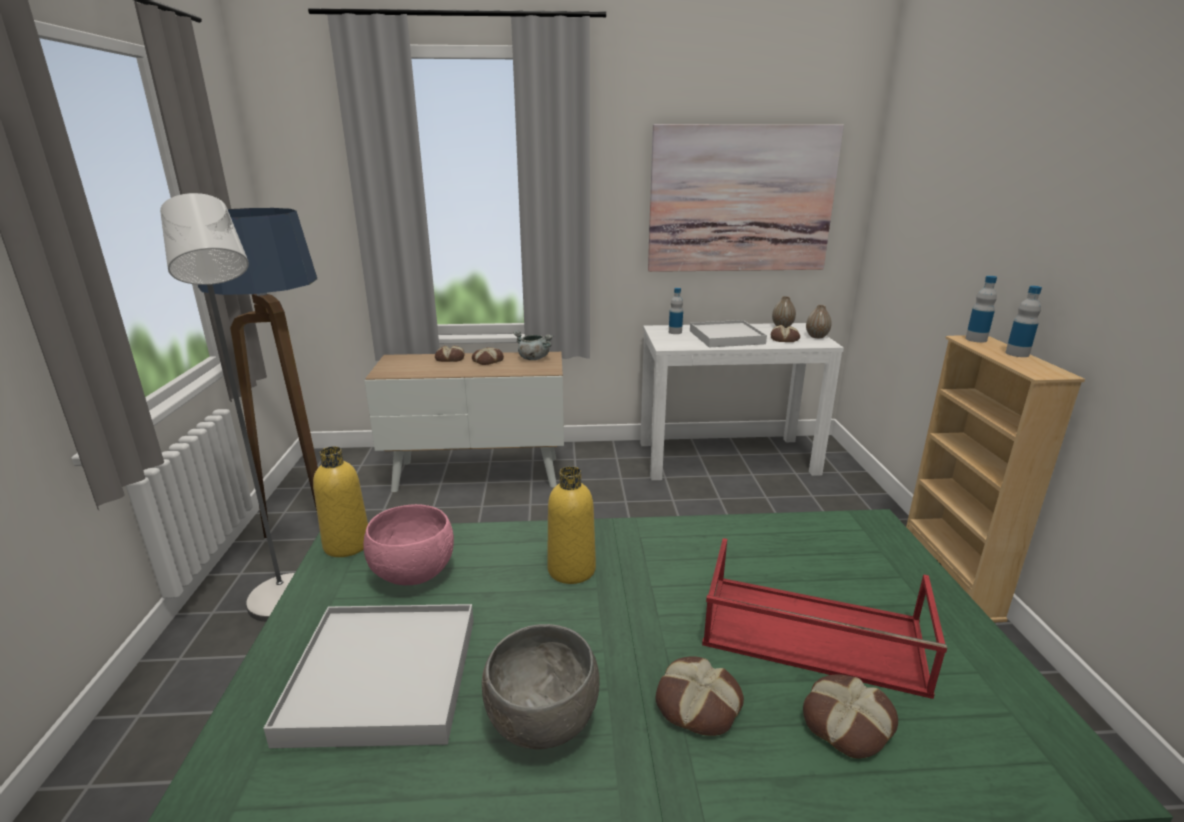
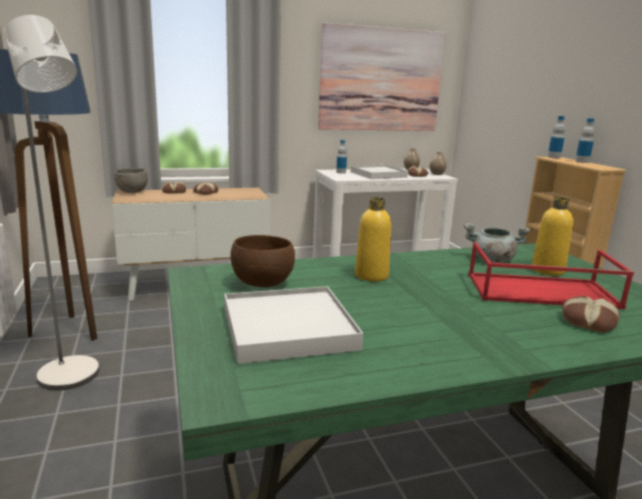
camera: 15 degrees left, 5 degrees down
yellow bottle [313,446,368,557] -> yellow bottle moved to [532,197,573,276]
pink bowl [363,504,454,585] -> brown bowl [230,235,295,287]
grey bowl [482,624,600,750] -> grey bowl moved to [114,168,148,193]
grey cooking pot [513,331,553,360] -> grey cooking pot moved to [464,223,530,263]
bread [655,656,744,736] -> none

